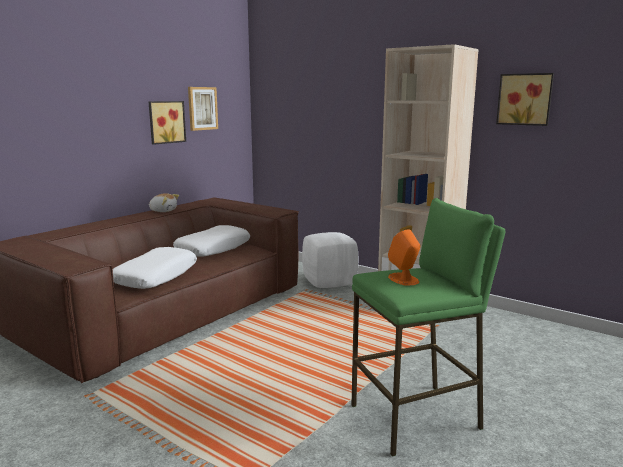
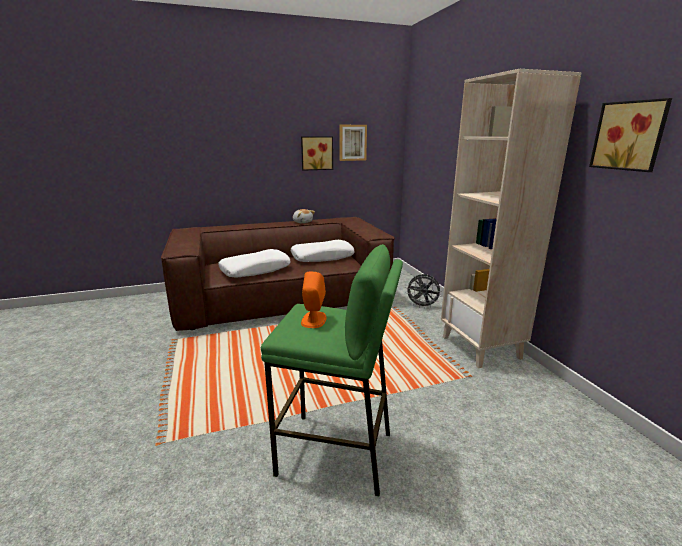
camera: 35 degrees right, 5 degrees up
white ottoman [302,232,358,288] -> grey fan [405,274,442,308]

